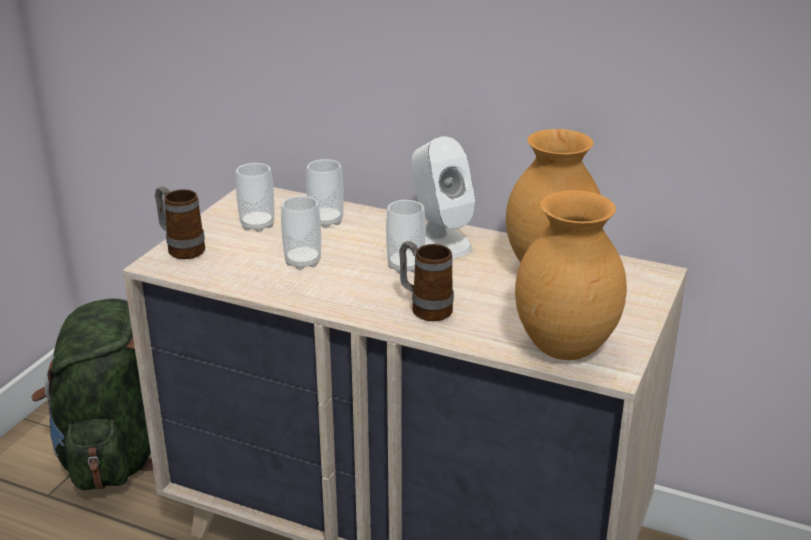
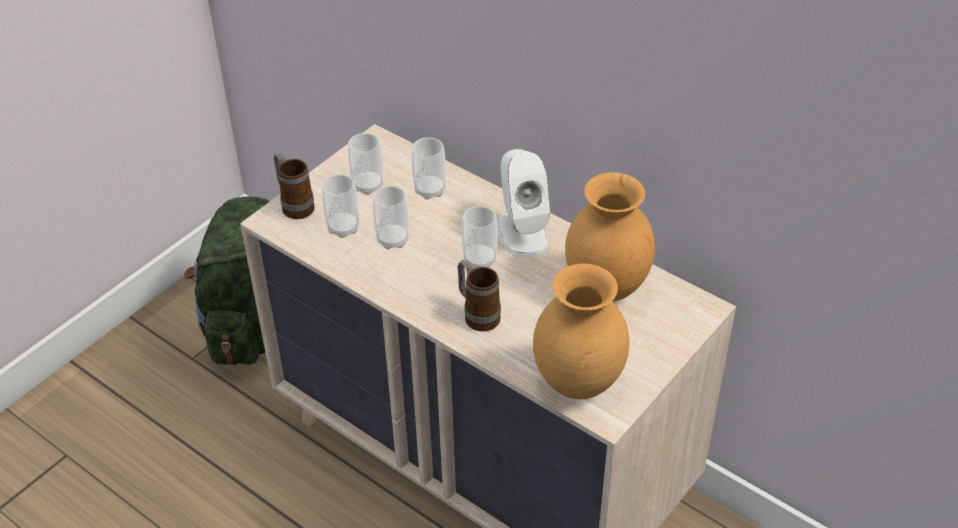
camera: 15 degrees right, 15 degrees up
none -> cup [322,174,359,238]

